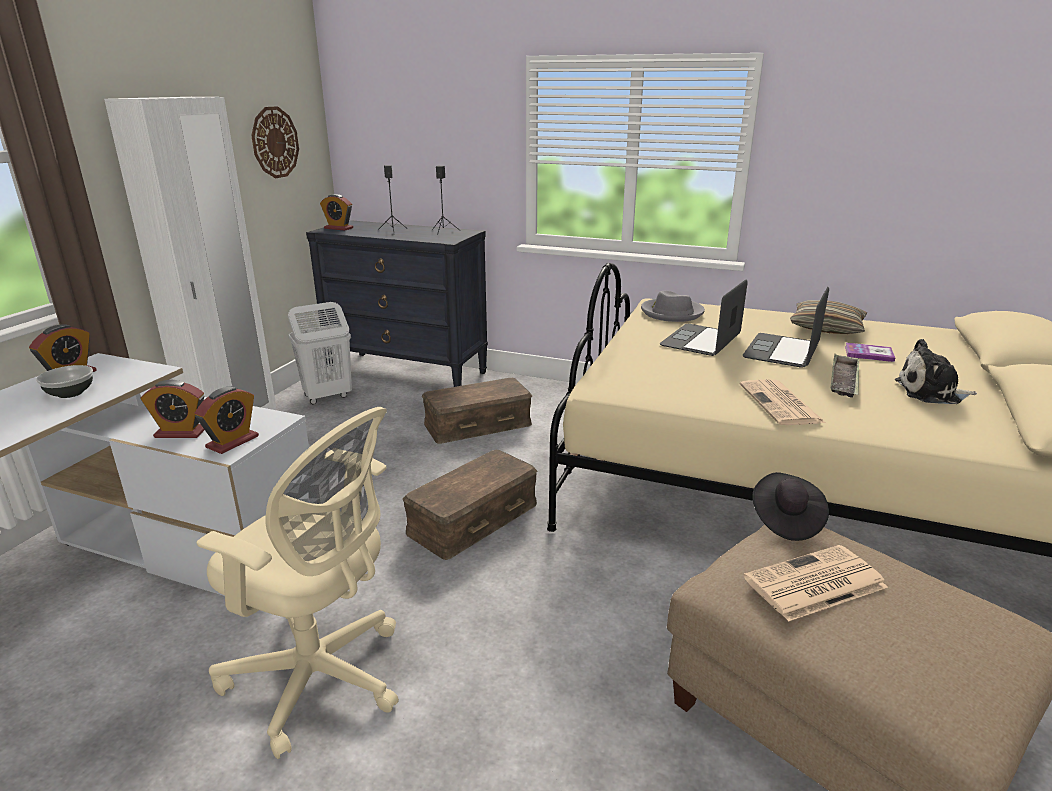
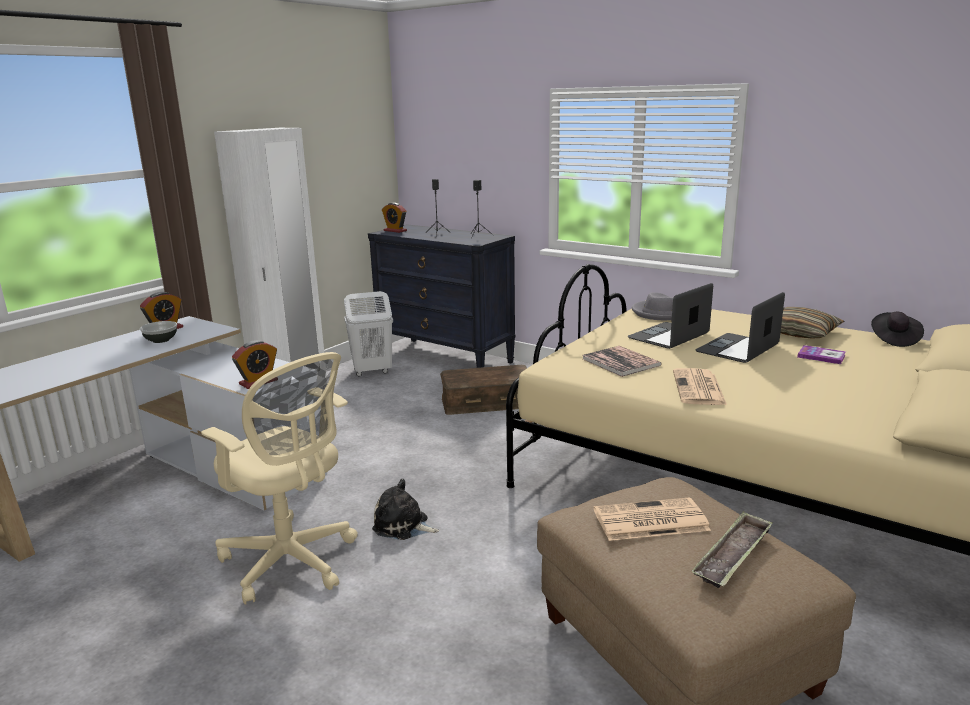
camera: 15 degrees right, 5 degrees down
alarm clock [140,380,204,438] -> none
wall clock [251,106,299,178] -> none
brown storage box [402,450,537,560] -> none
black hat [753,472,829,541] -> black hat moved to [871,312,924,347]
tray [830,354,859,398] -> tray moved to [691,511,773,588]
plush toy [895,339,977,404] -> plush toy moved to [372,479,439,540]
none -> book [583,346,662,377]

